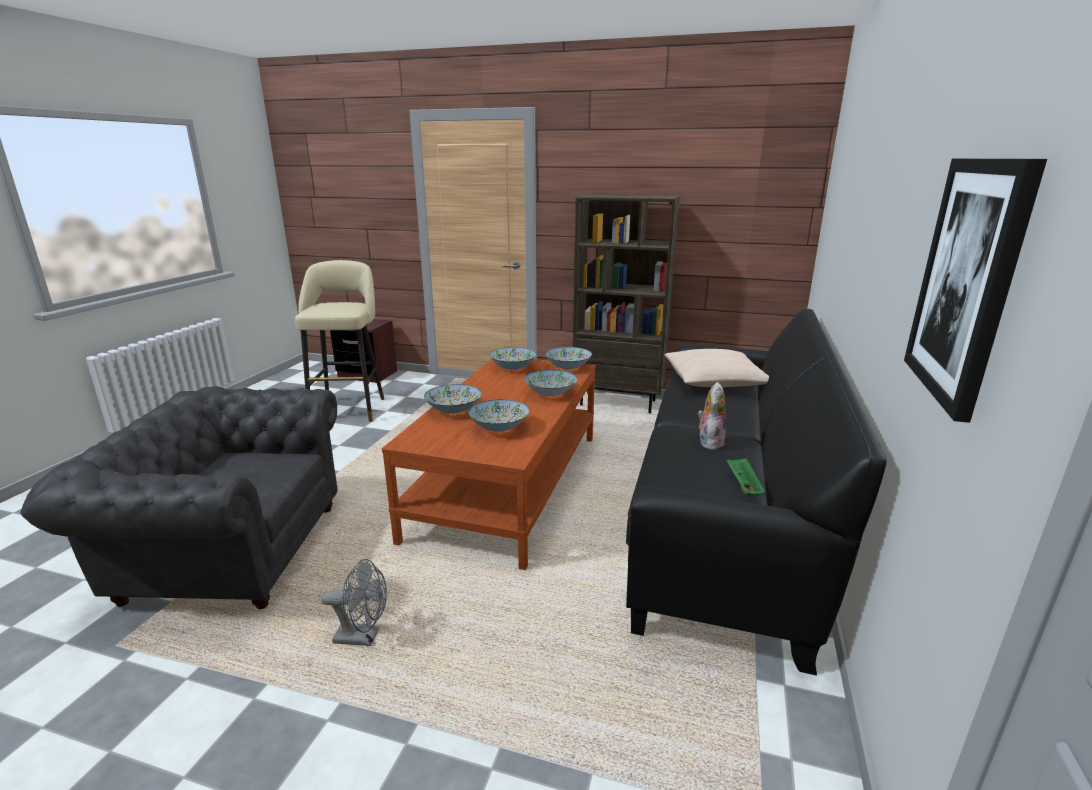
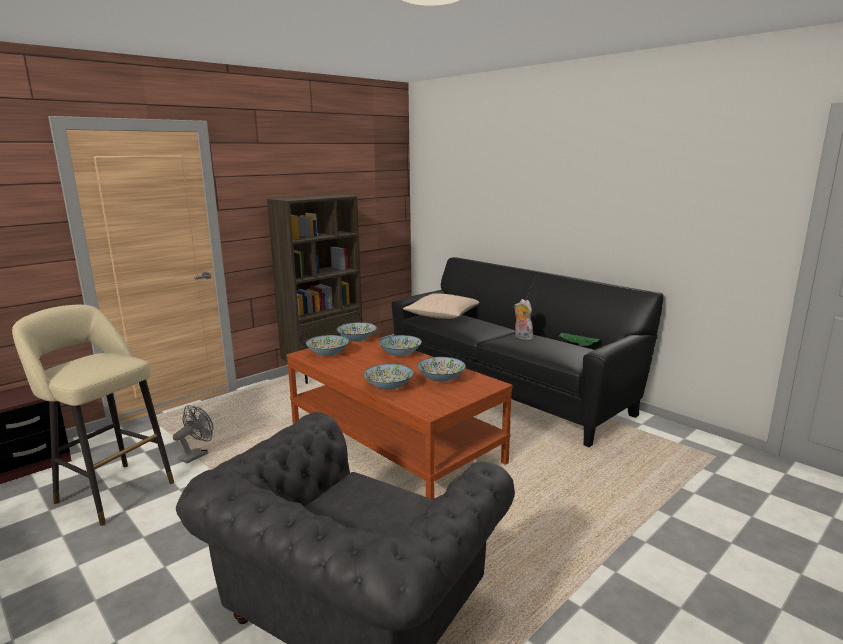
camera: 60 degrees left, 5 degrees down
grey fan [321,559,387,646] -> grey fan moved to [173,405,213,464]
picture [904,159,1047,423] -> none

